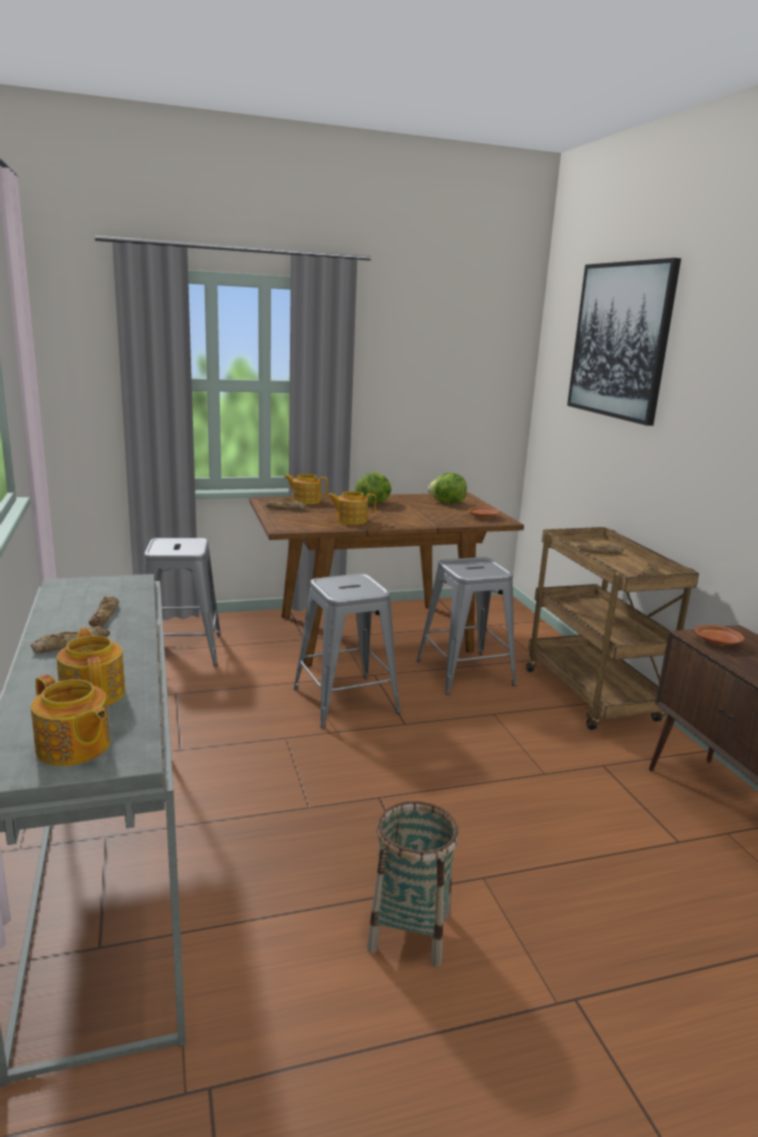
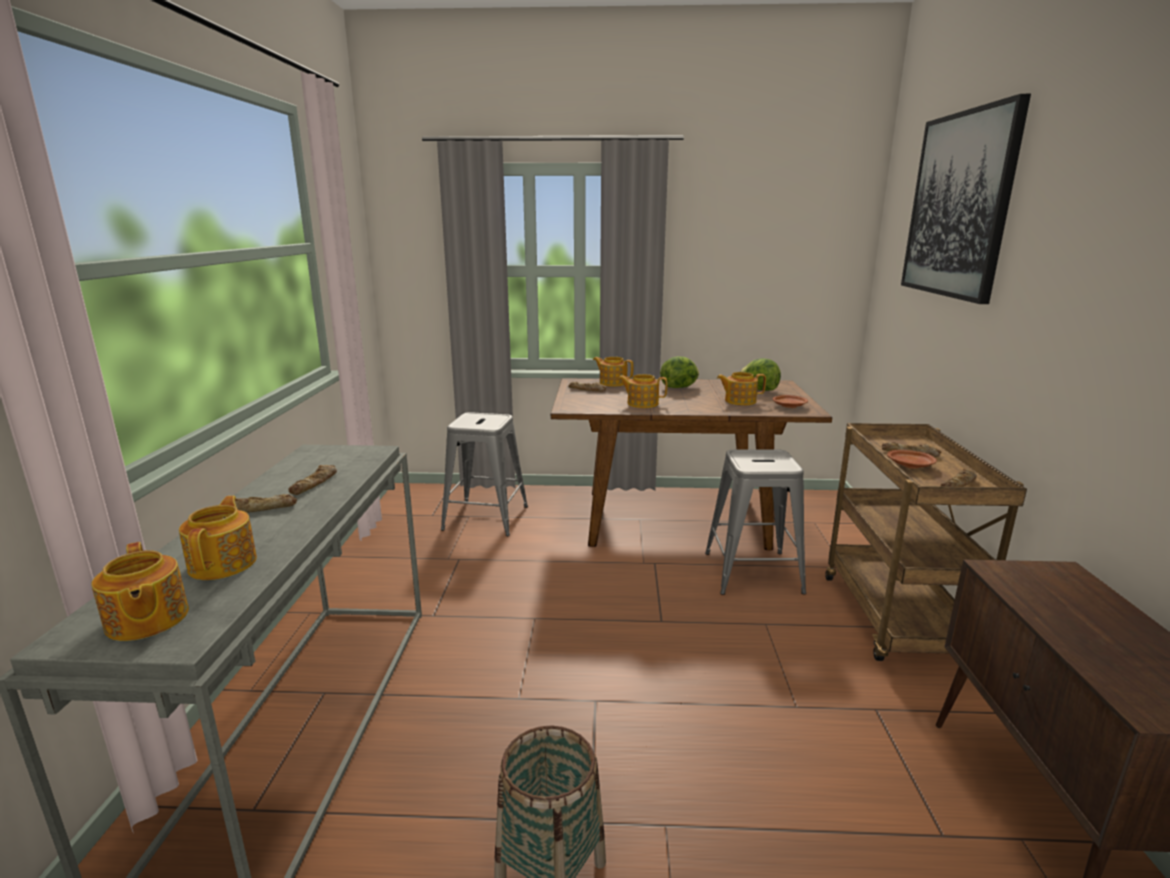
camera: 20 degrees right, 0 degrees up
grey stool [293,574,400,728] -> none
brown plate [695,625,744,646] -> brown plate moved to [887,450,937,468]
none -> teapot [717,372,766,405]

